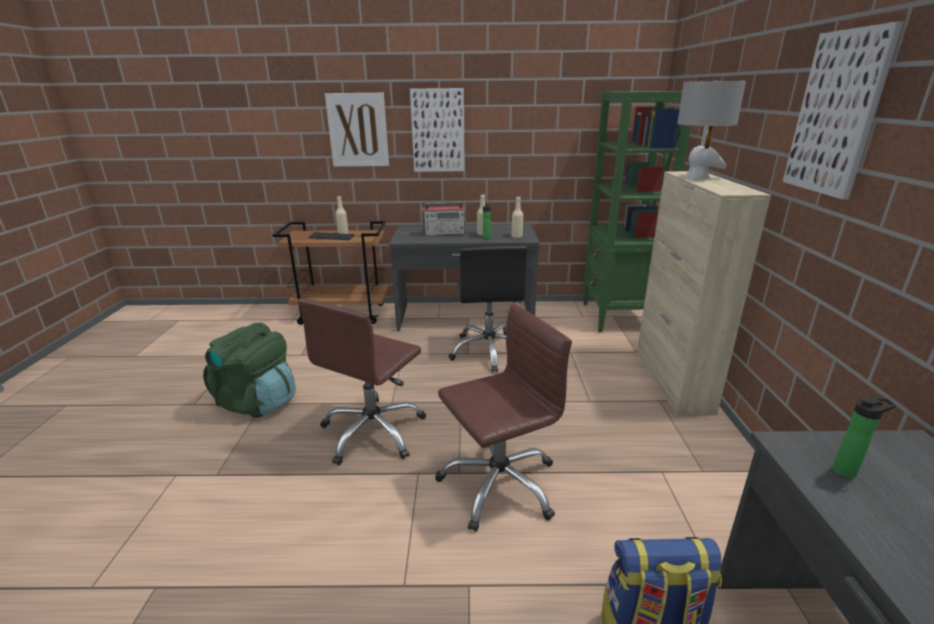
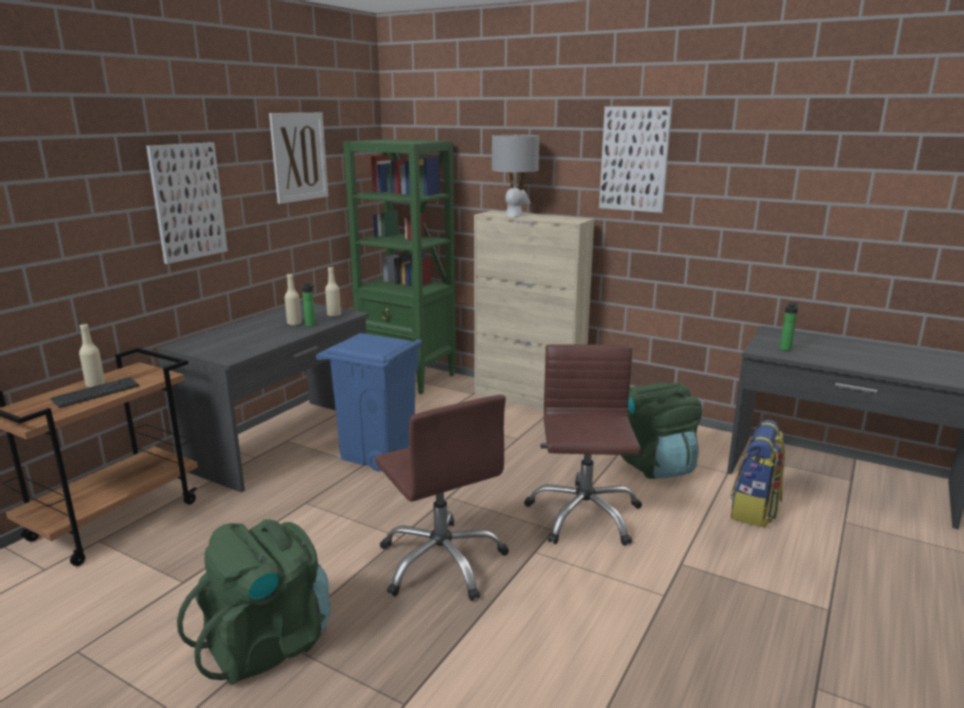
camera: 60 degrees left, 5 degrees down
picture [325,93,389,167] -> picture moved to [269,113,328,204]
radio [422,202,466,236] -> none
black office chair [449,246,527,372] -> blue trash can [316,333,422,471]
none -> green backpack [621,382,702,479]

